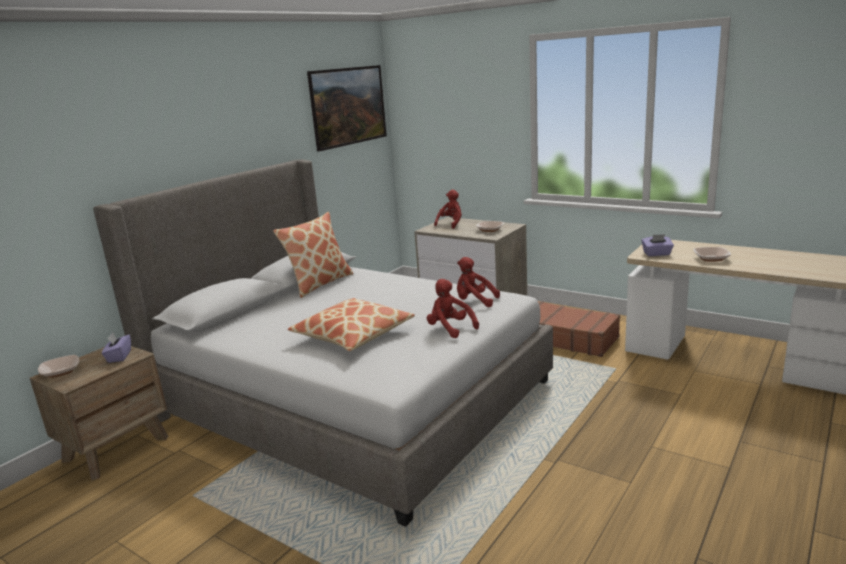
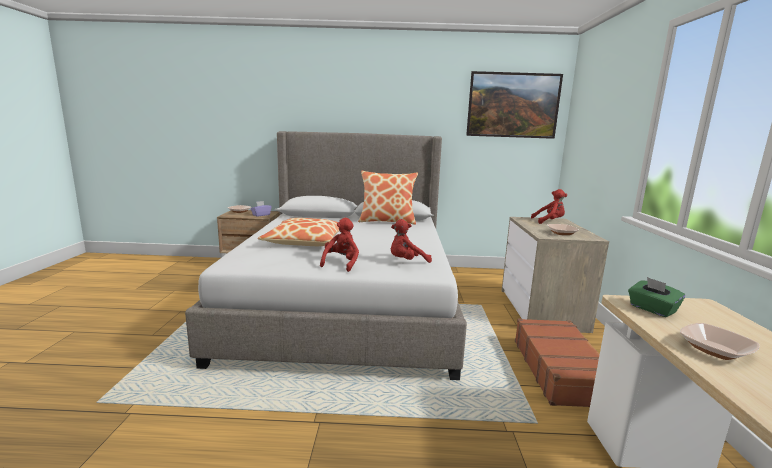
camera: 55 degrees right, 5 degrees down
red plush toy [457,257,500,307] -> red plush toy turned 105 degrees counterclockwise [391,219,432,263]
purple tissue box [642,234,674,256] -> green tissue box [628,277,685,317]

